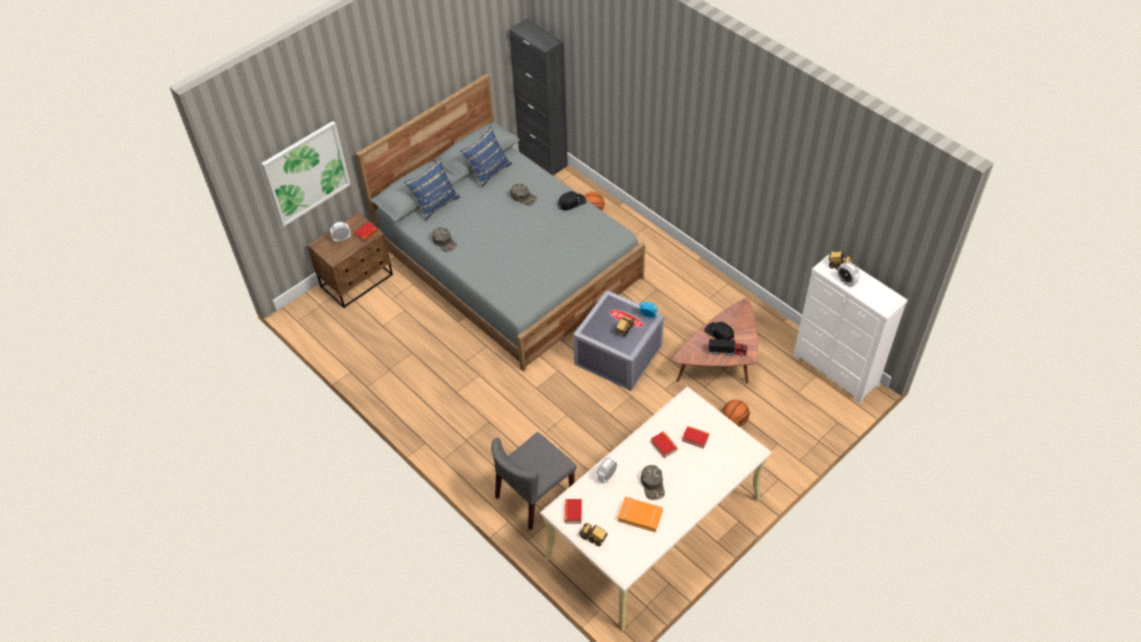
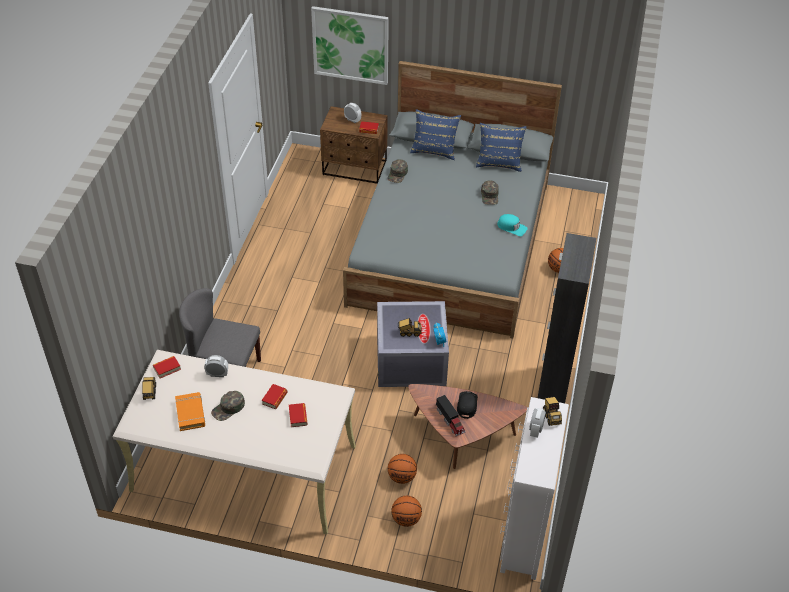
camera: 55 degrees right, 5 degrees down
black cabinet [509,19,568,176] -> black cabinet moved to [538,233,596,403]
black cap [558,191,586,210] -> turquoise cap [497,214,528,236]
none -> basketball [391,496,422,527]

